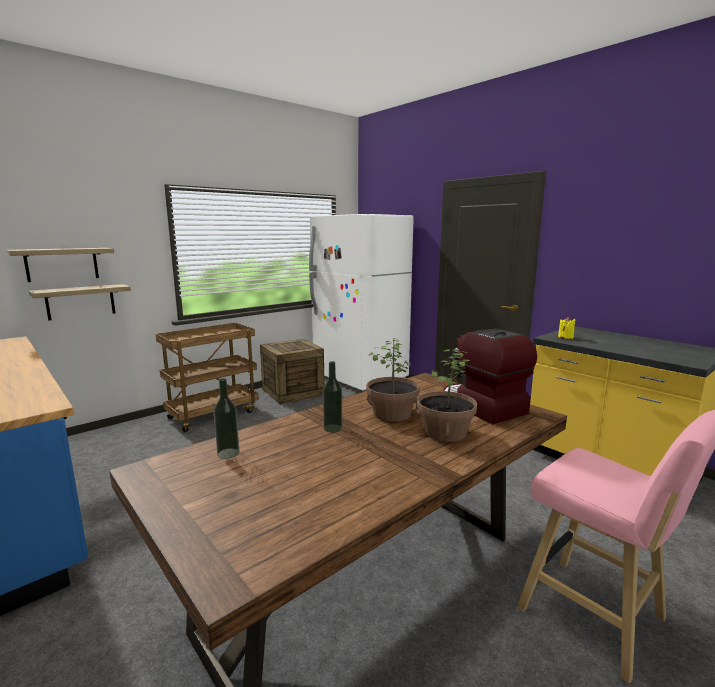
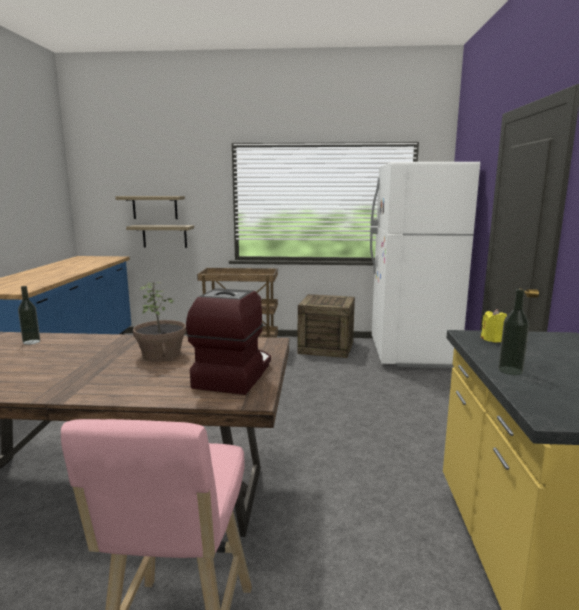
camera: 45 degrees right, 0 degrees up
bottle [323,361,343,433] -> bottle moved to [498,289,529,375]
potted plant [417,349,477,442] -> none

